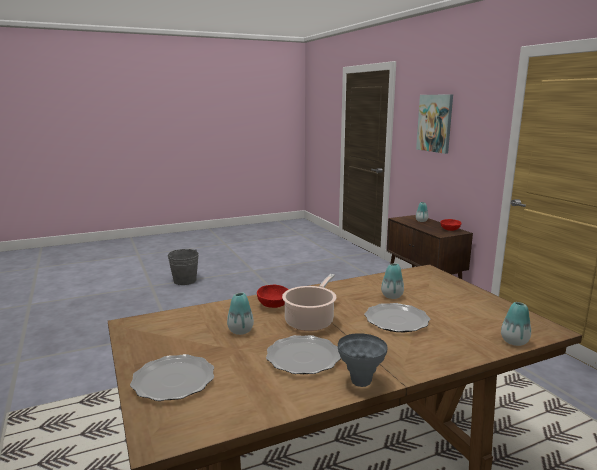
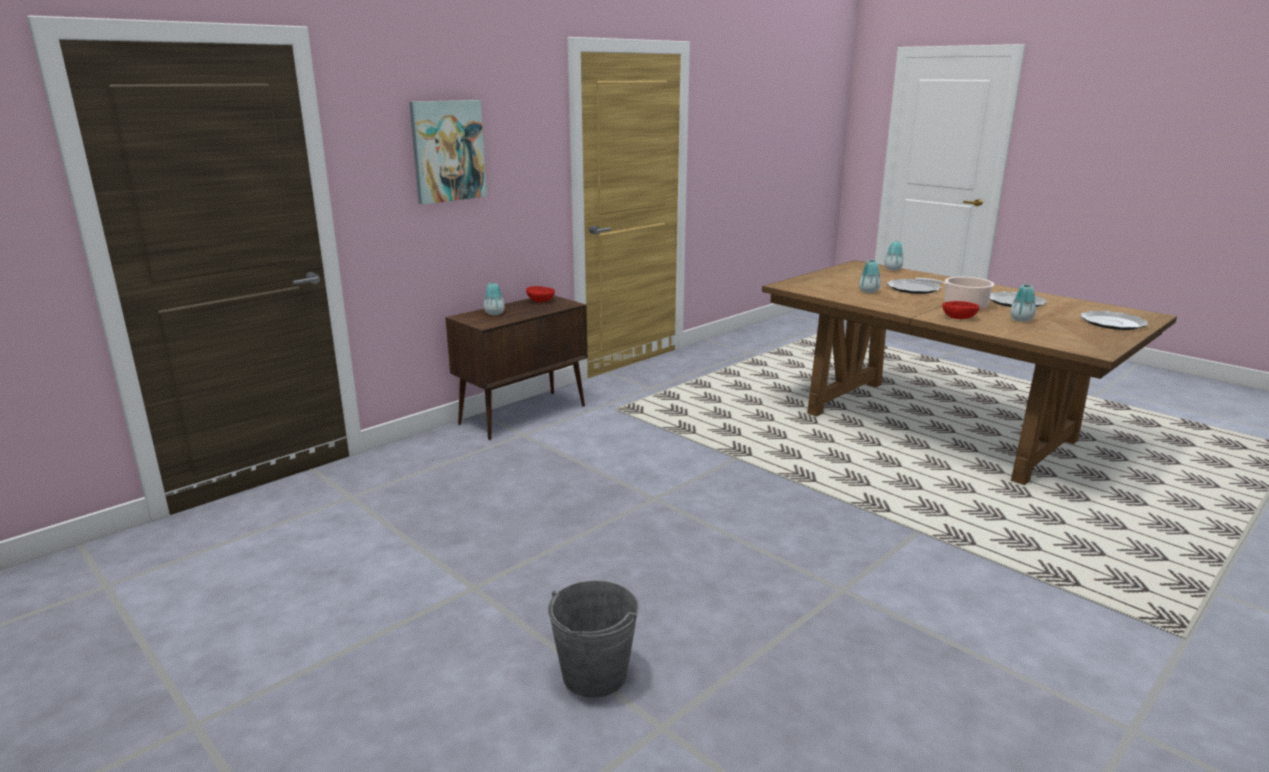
camera: 110 degrees left, 5 degrees up
grey vase [338,333,387,387] -> none

